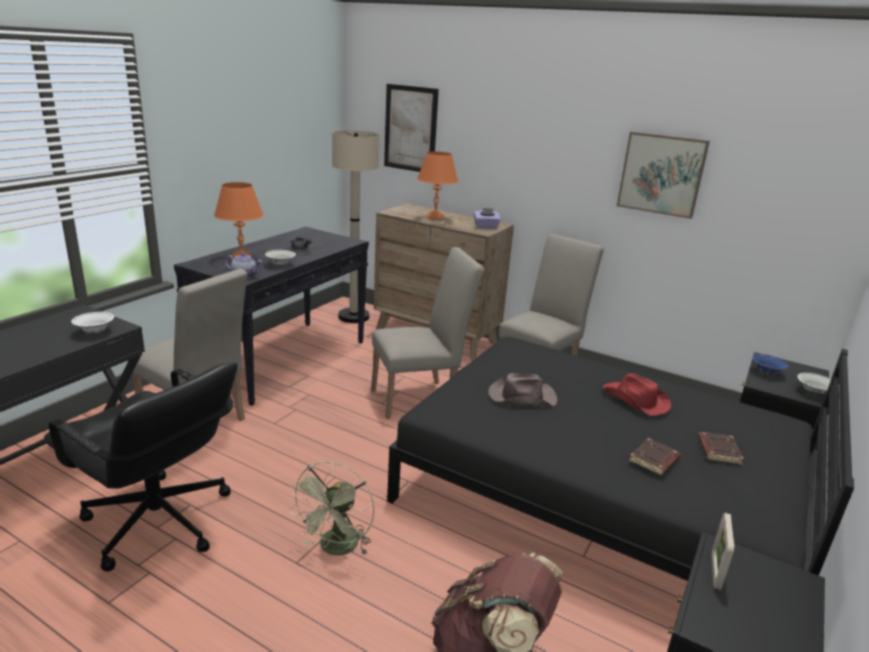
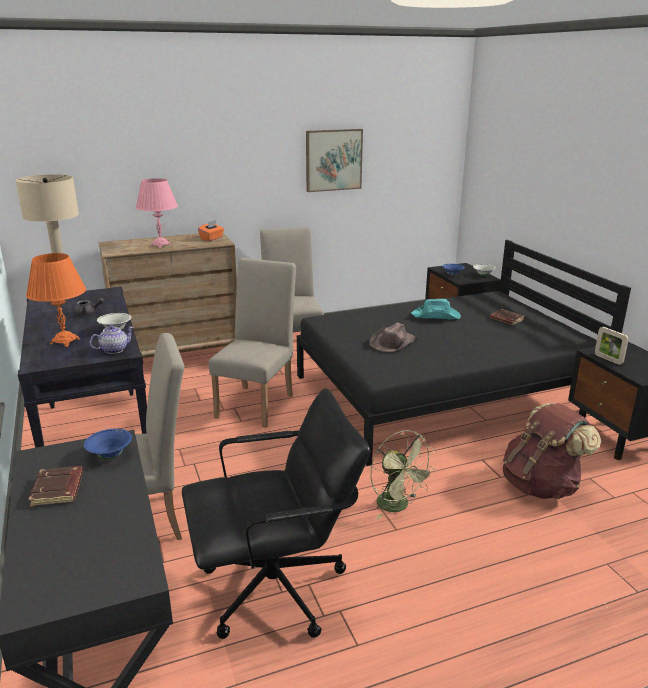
camera: 50 degrees left, 0 degrees up
white bowl [71,312,114,334] -> blue bowl [84,429,132,459]
picture [384,84,439,172] -> none
orange table lamp [417,151,458,221] -> pink table lamp [136,178,178,248]
purple tissue box [474,208,501,228] -> orange tissue box [198,220,224,241]
red hat [603,373,671,416] -> turquoise hat [411,299,461,319]
brown book [629,438,681,475] -> brown book moved to [28,466,83,507]

